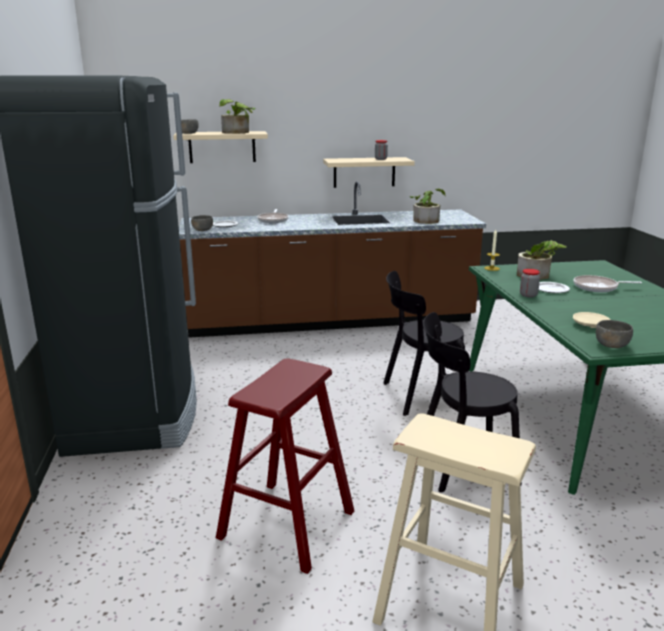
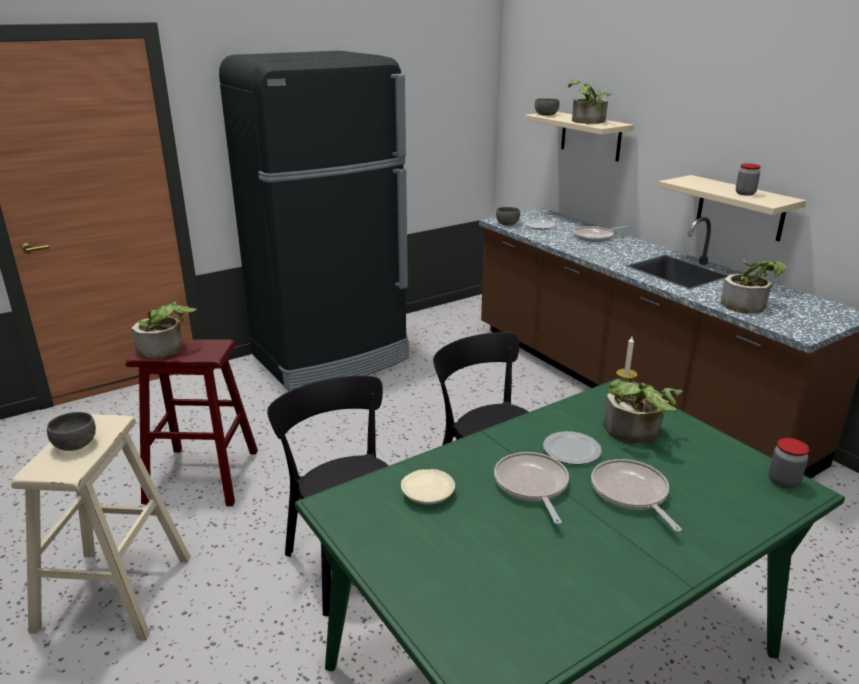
camera: 65 degrees right, 5 degrees up
jar [520,269,540,298] -> jar moved to [769,438,809,489]
grey bowl [596,320,633,348] -> grey bowl moved to [47,412,96,451]
none -> potted plant [132,301,197,359]
none -> frying pan [494,452,569,525]

